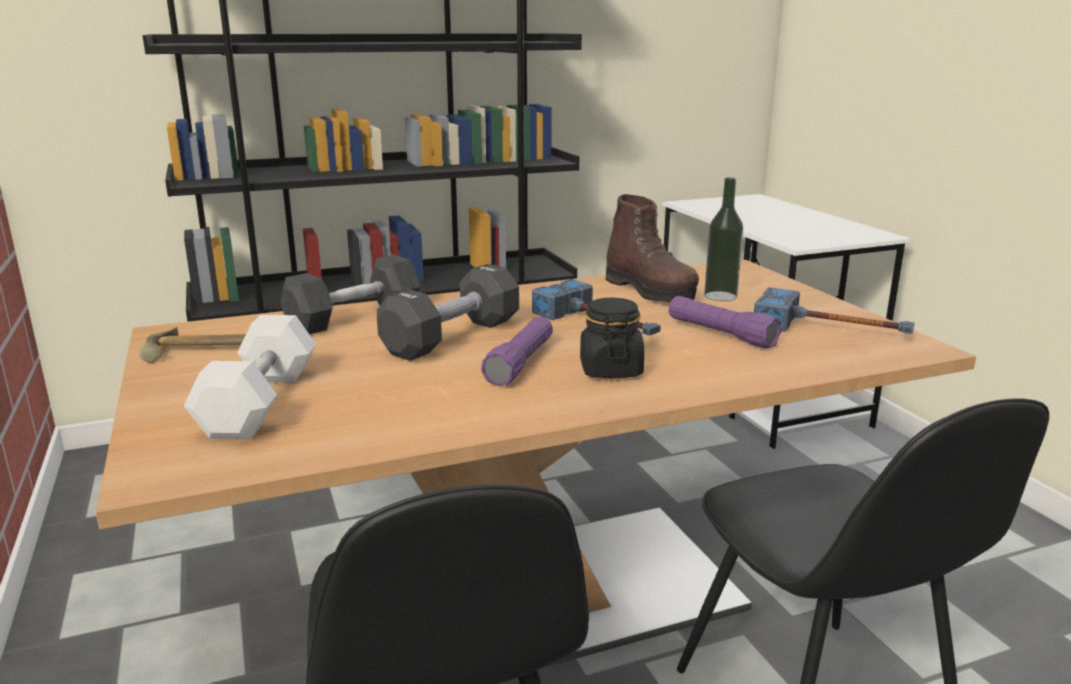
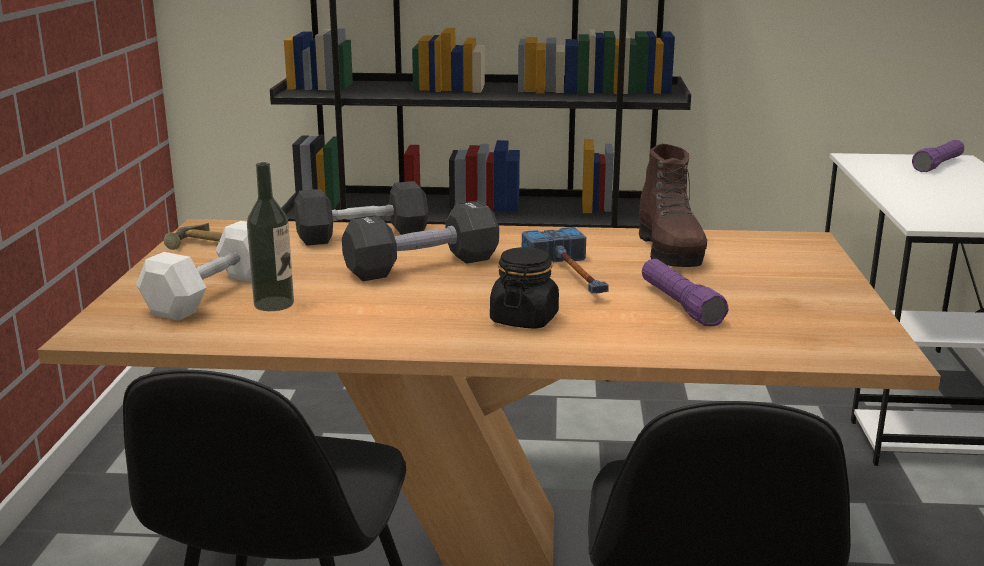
camera: 25 degrees right, 0 degrees up
purple flashlight [481,317,553,386] -> purple flashlight moved to [912,140,964,172]
bottle [704,177,743,301] -> bottle moved to [247,162,294,311]
hammer [754,287,915,334] -> none

